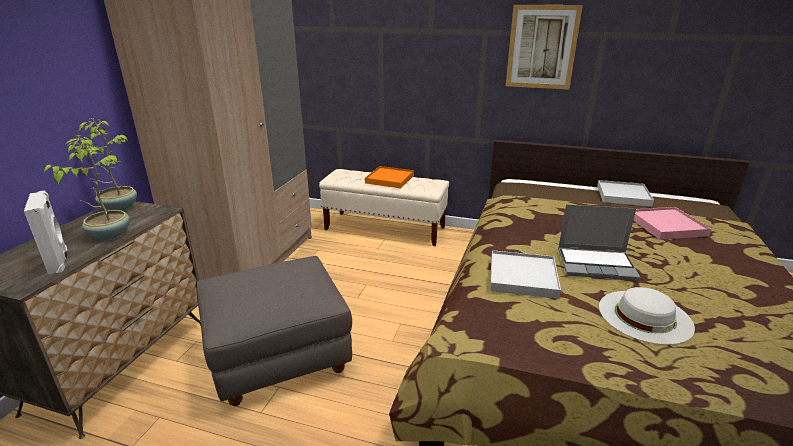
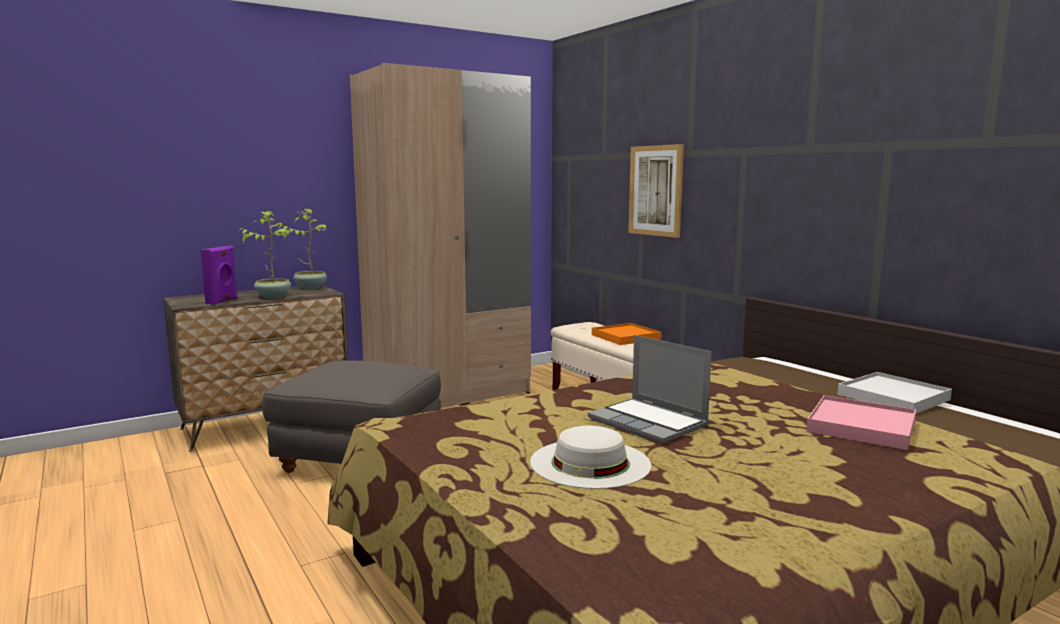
camera: 40 degrees right, 15 degrees down
white speaker [24,191,67,274] -> purple speaker [201,246,237,305]
white tray [490,250,561,299] -> none
picture [506,5,583,90] -> picture moved to [628,144,684,238]

